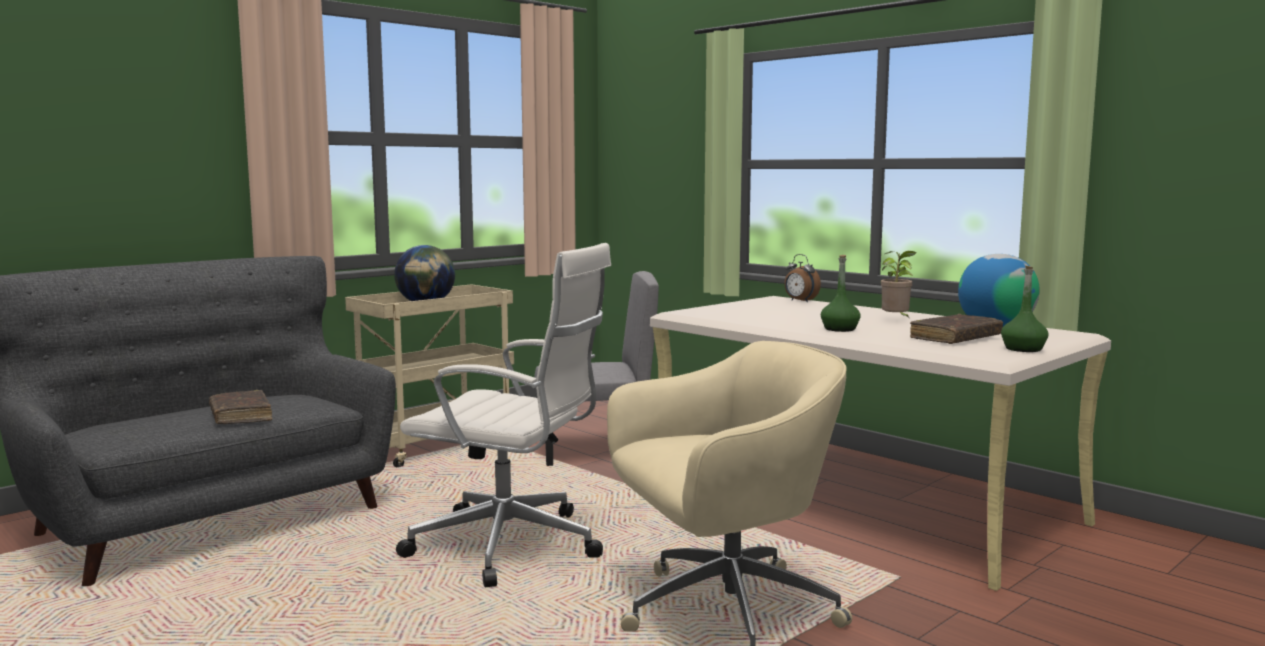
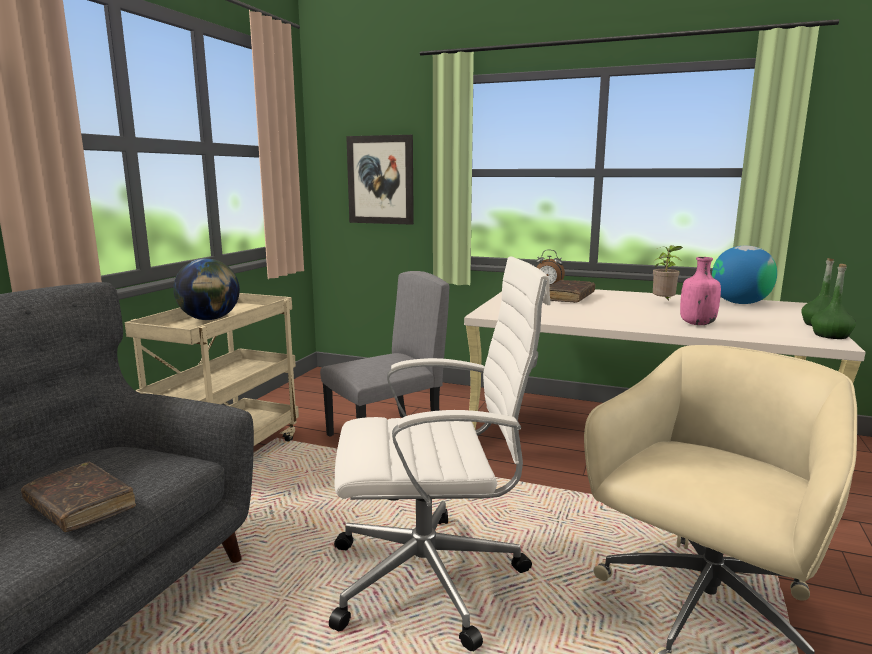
camera: 25 degrees left, 5 degrees up
green bottle [821,255,861,332] -> green bottle moved to [811,264,856,339]
brown book [910,314,1003,344] -> brown book moved to [550,280,595,303]
none -> picture [346,135,414,225]
none -> pink bottle [680,257,721,325]

